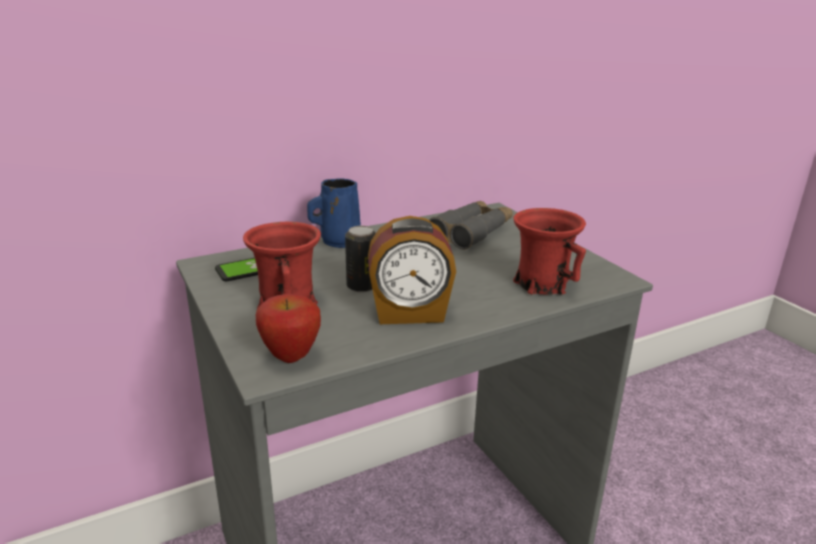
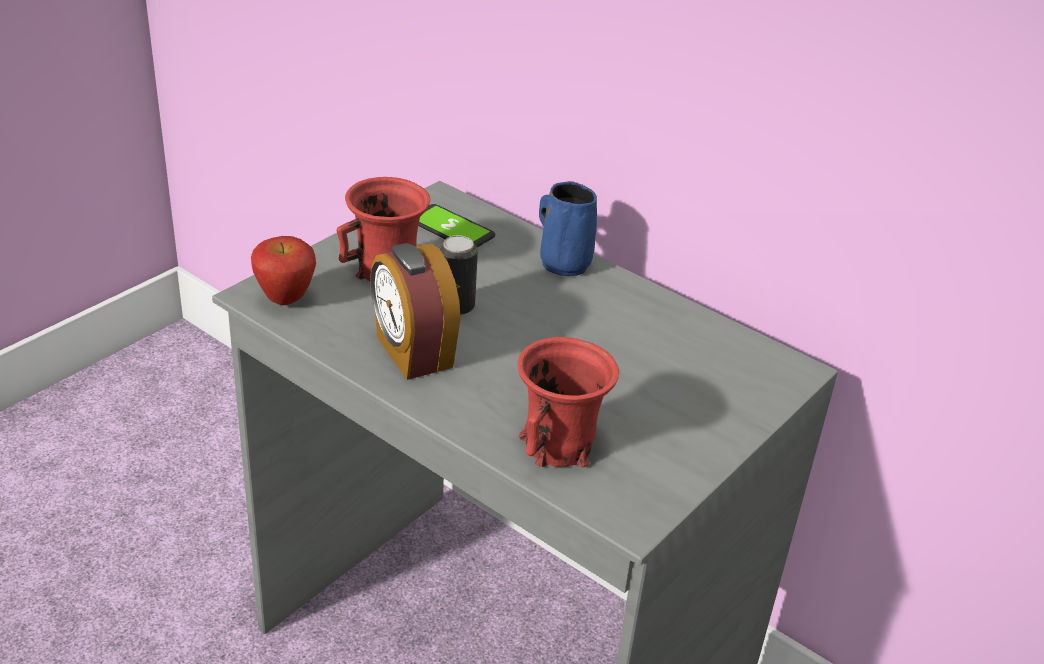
camera: 65 degrees right, 10 degrees up
grey binoculars [429,201,513,250] -> none

